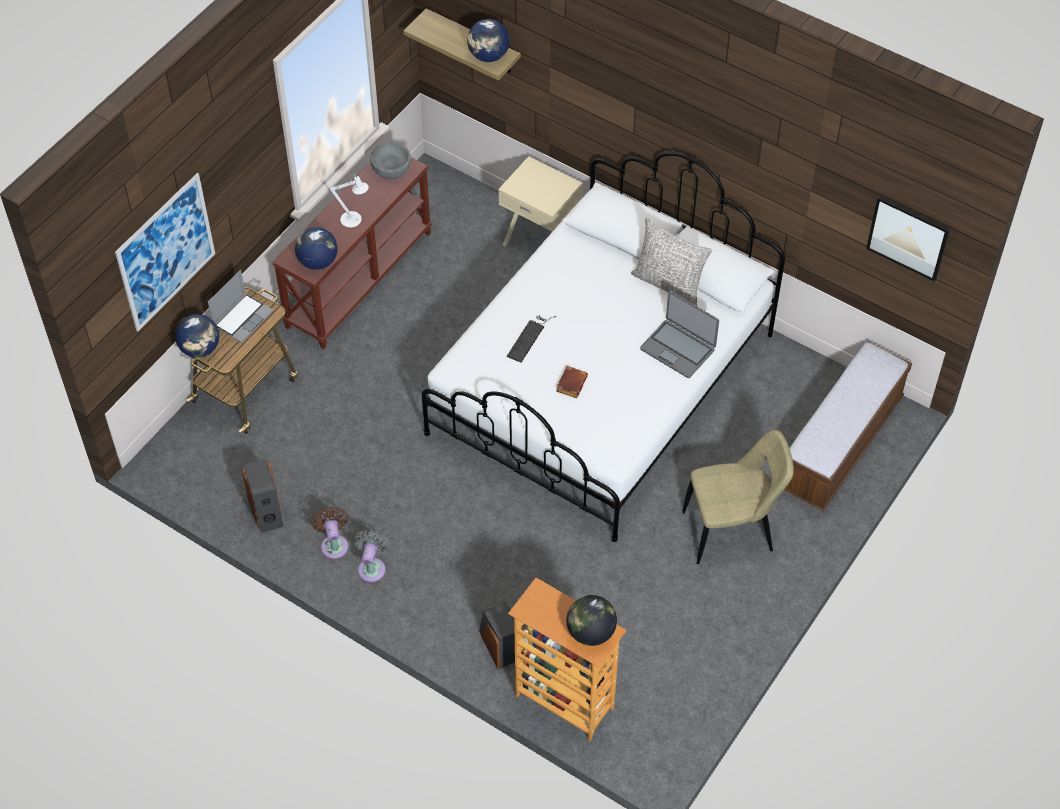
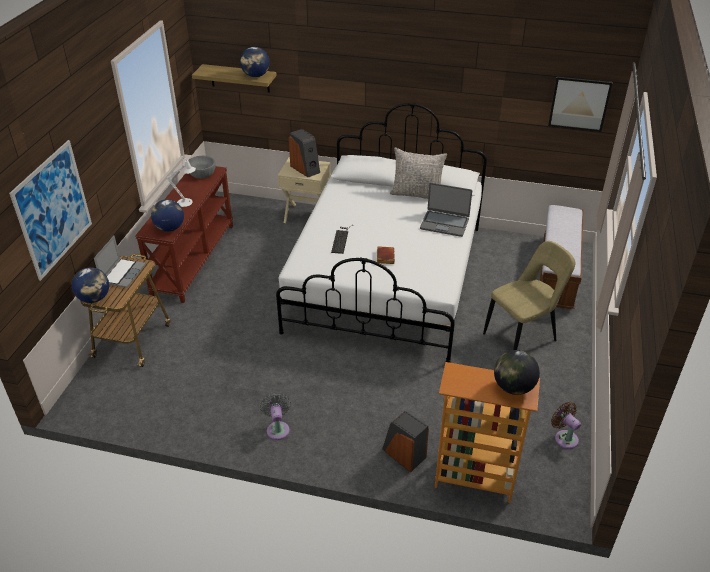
camera: 20 degrees left, 15 degrees down
speaker [241,459,284,533] -> speaker moved to [289,129,320,178]
brown fan [311,507,348,559] -> brown fan moved to [551,402,581,449]

